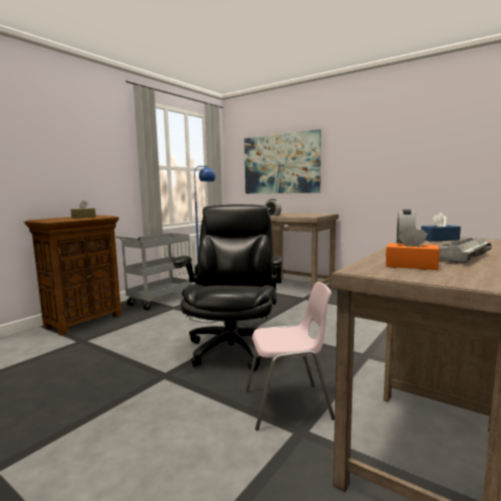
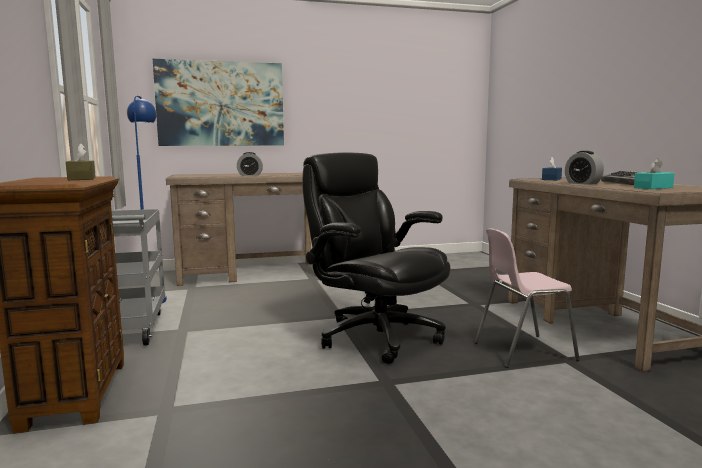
camera: 50 degrees left, 0 degrees up
pink chair [246,282,335,431] -> pink chair turned 135 degrees counterclockwise [474,228,580,368]
orange tissue box [386,226,439,270] -> turquoise tissue box [634,158,675,189]

